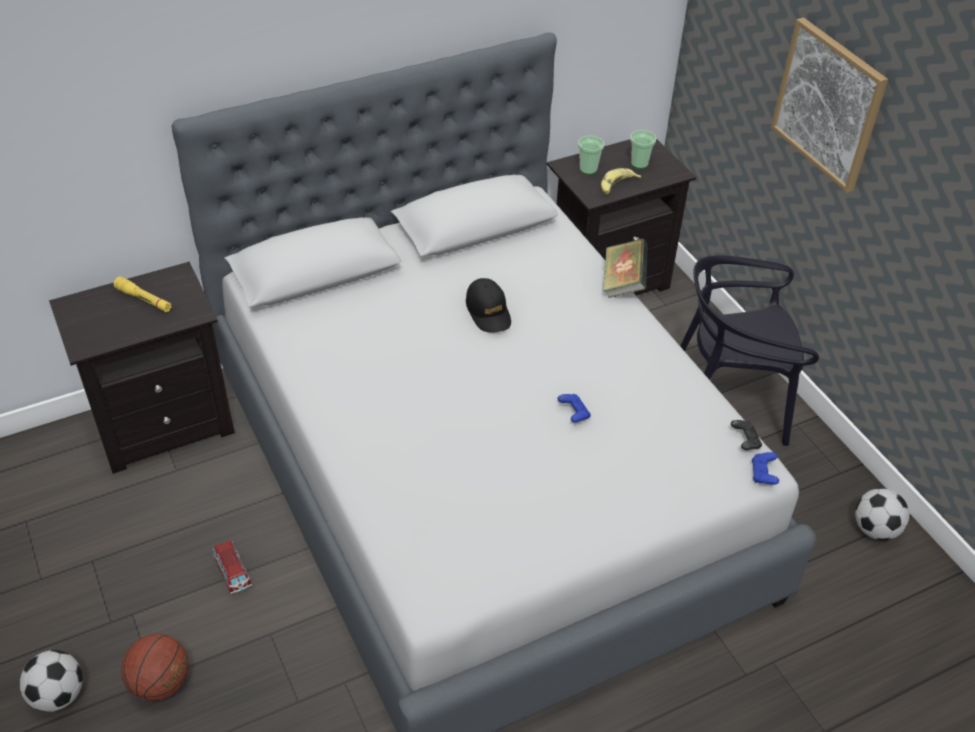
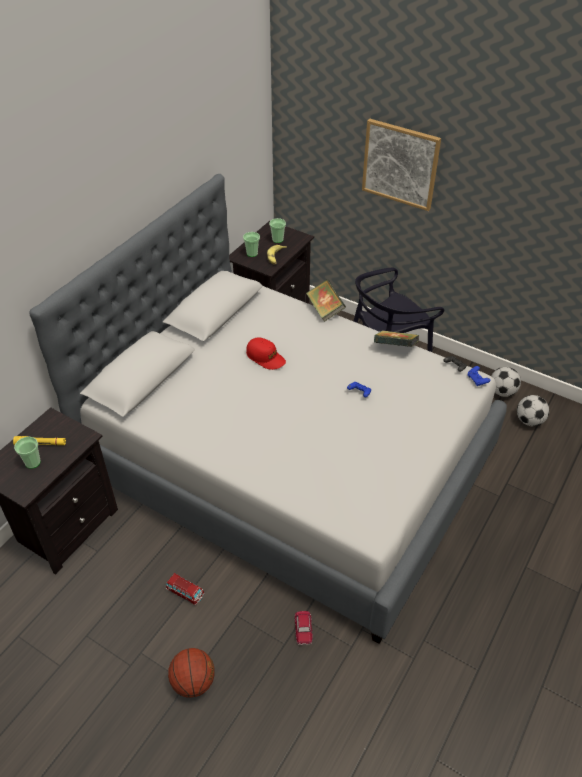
camera: 30 degrees left, 0 degrees up
football [20,650,83,712] -> football moved to [517,395,549,426]
black cap [466,278,511,333] -> red cap [246,337,286,370]
none -> cup [14,437,41,469]
none -> toy car [295,611,313,645]
none -> book [374,330,419,347]

